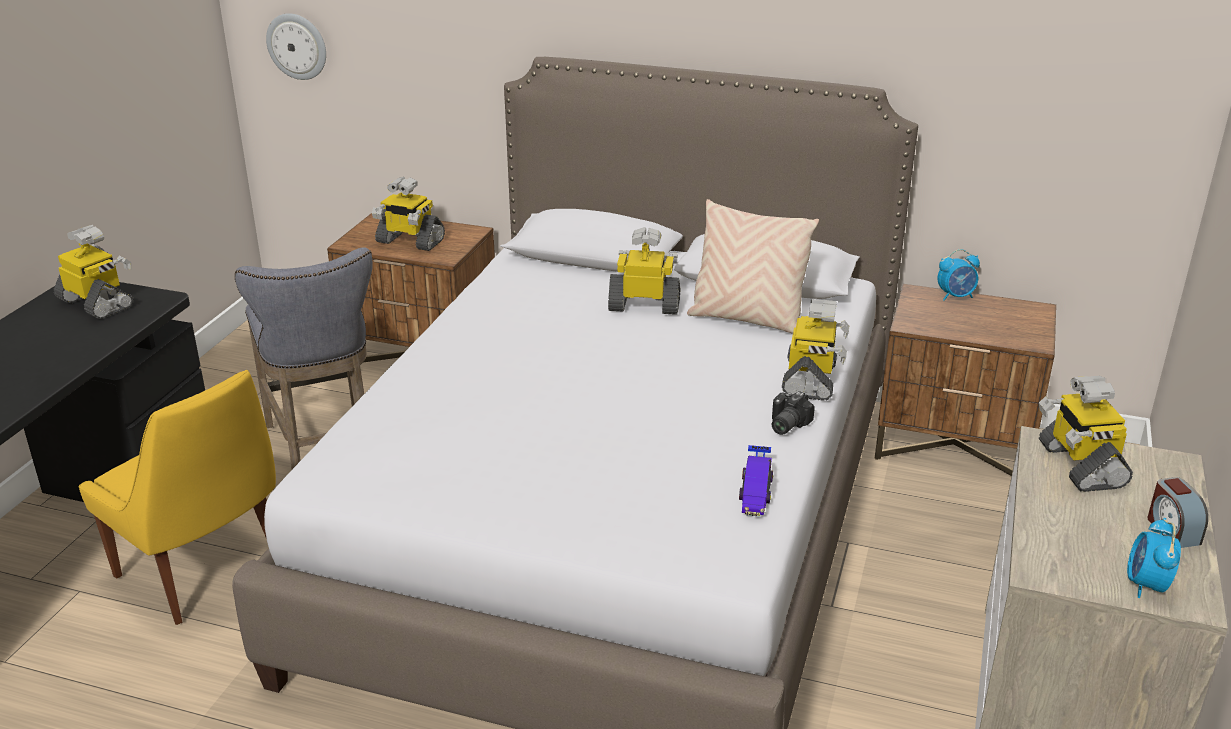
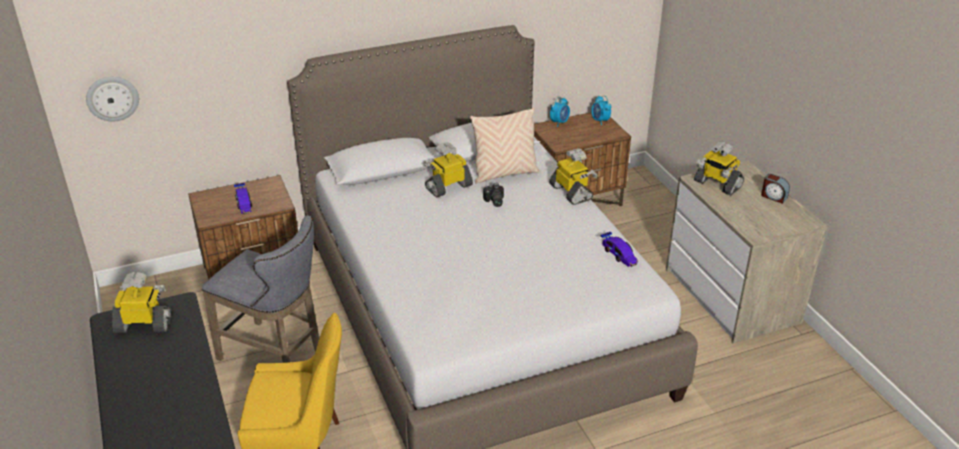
camera: 40 degrees left, 5 degrees up
toy robot [372,177,445,251] -> toy car [234,183,252,214]
camera [772,391,815,435] -> camera moved to [483,183,504,207]
alarm clock [1127,518,1181,598] -> alarm clock moved to [591,96,611,125]

